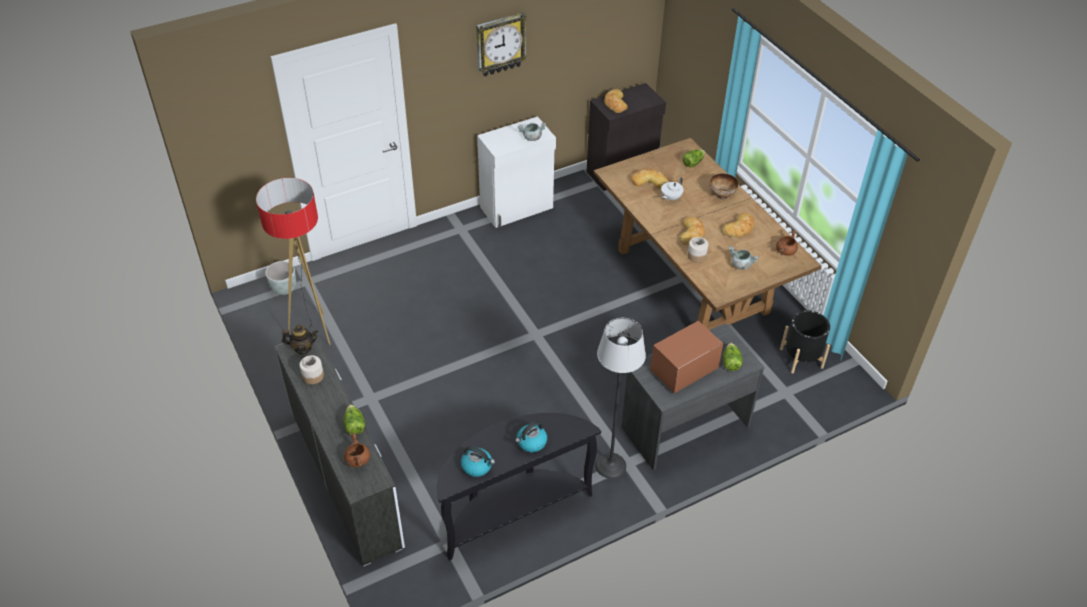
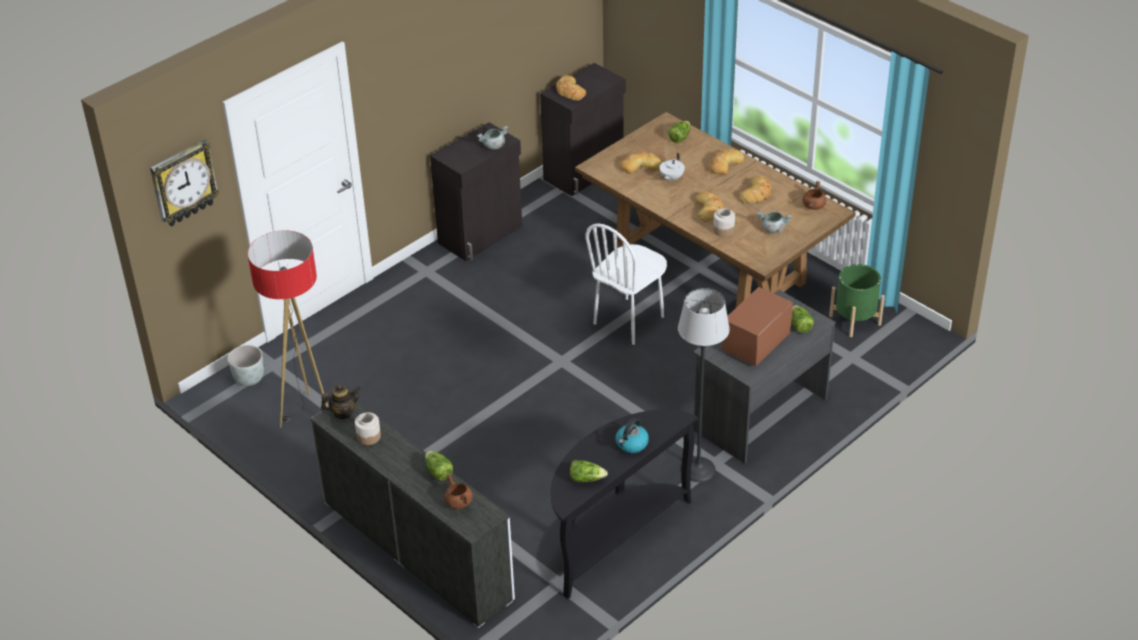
camera: 15 degrees left, 5 degrees down
kettle [461,446,495,477] -> lettuce [570,460,608,482]
wall clock [476,12,527,76] -> wall clock moved to [150,139,219,226]
white cabinet [477,116,556,228] -> black cabinet [430,122,522,261]
bowl [709,173,738,199] -> bread [710,149,744,175]
black planter [780,311,830,373] -> green planter [829,264,885,337]
none -> white chair [586,223,667,345]

